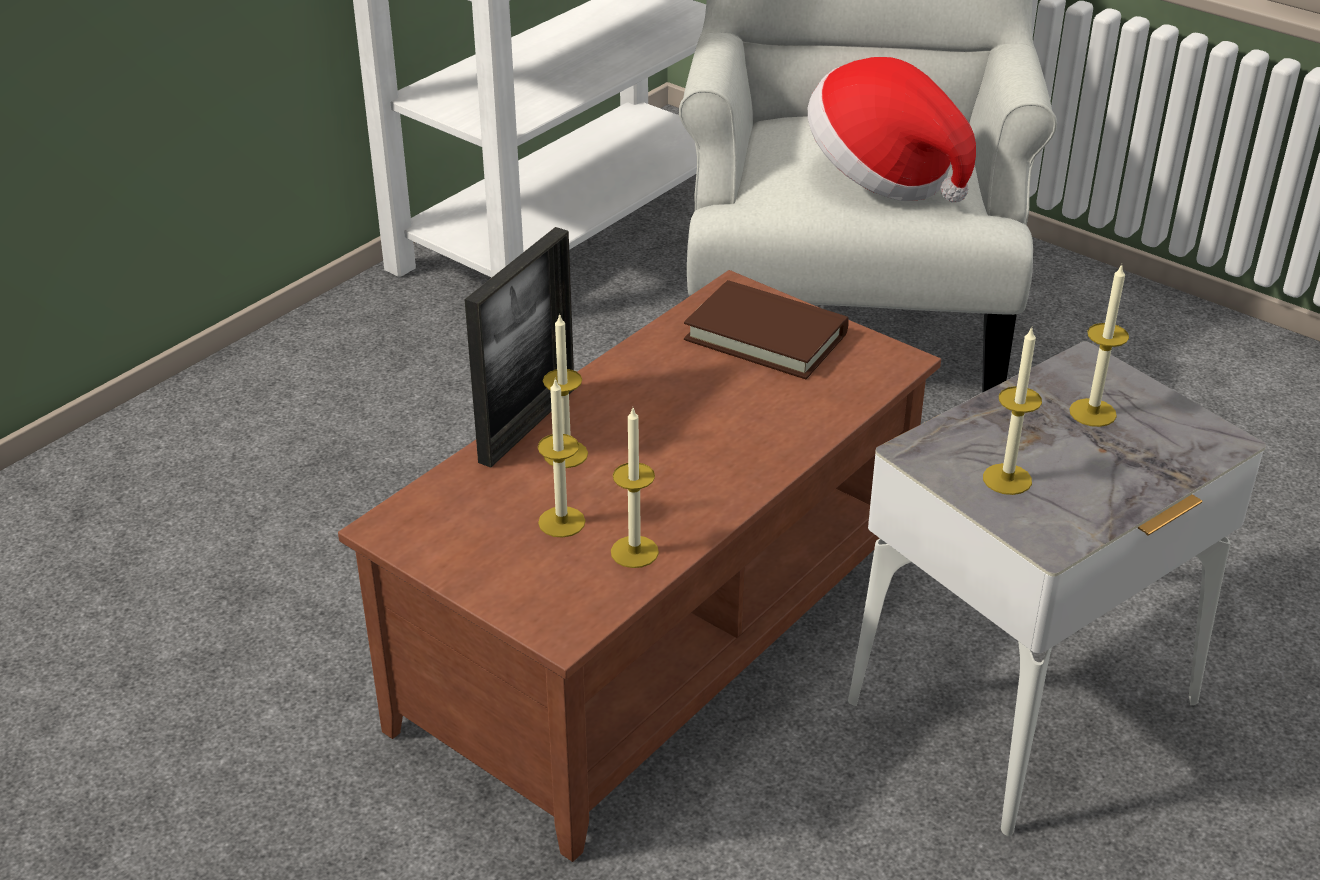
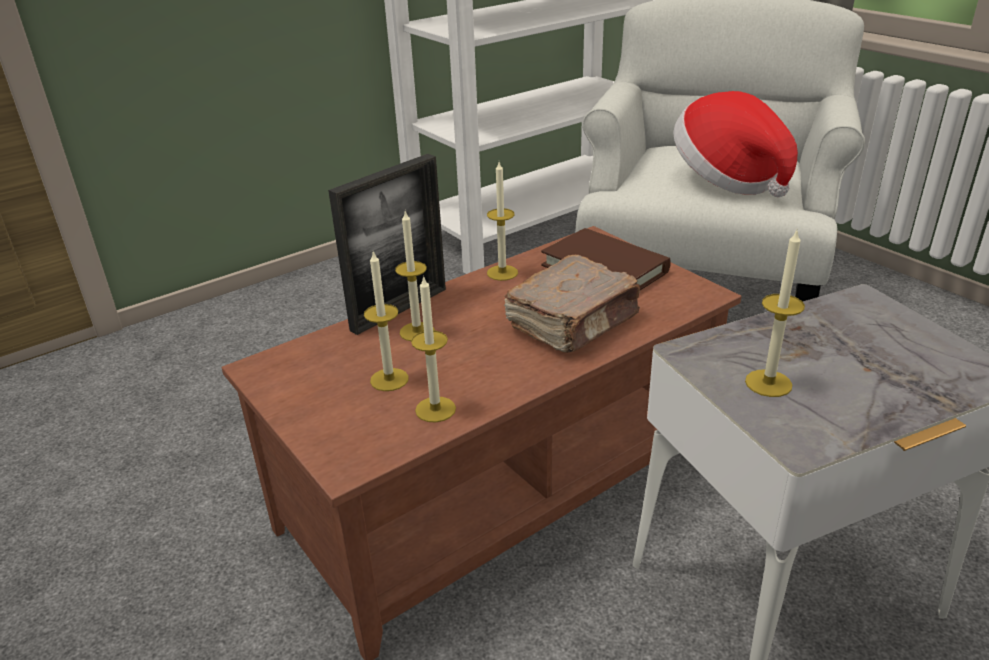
camera: 15 degrees right, 5 degrees down
candle [1069,263,1129,427] -> candle moved to [487,162,518,281]
none -> brown book [504,255,640,353]

